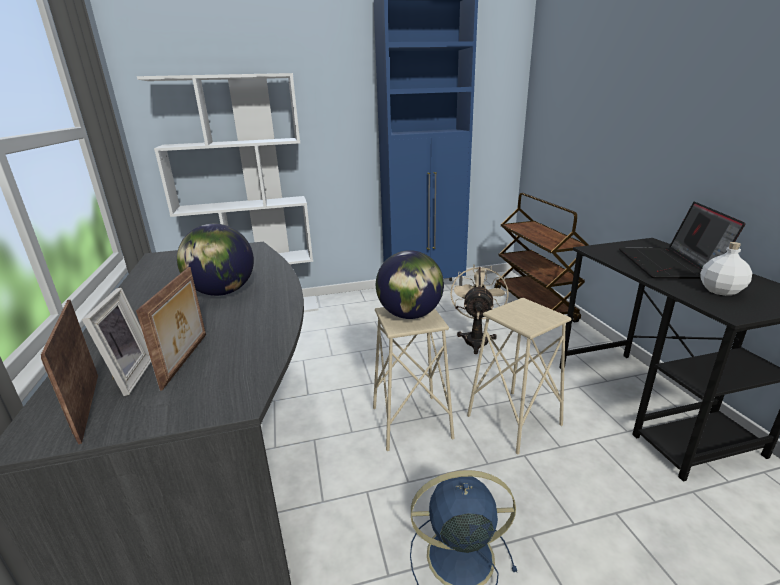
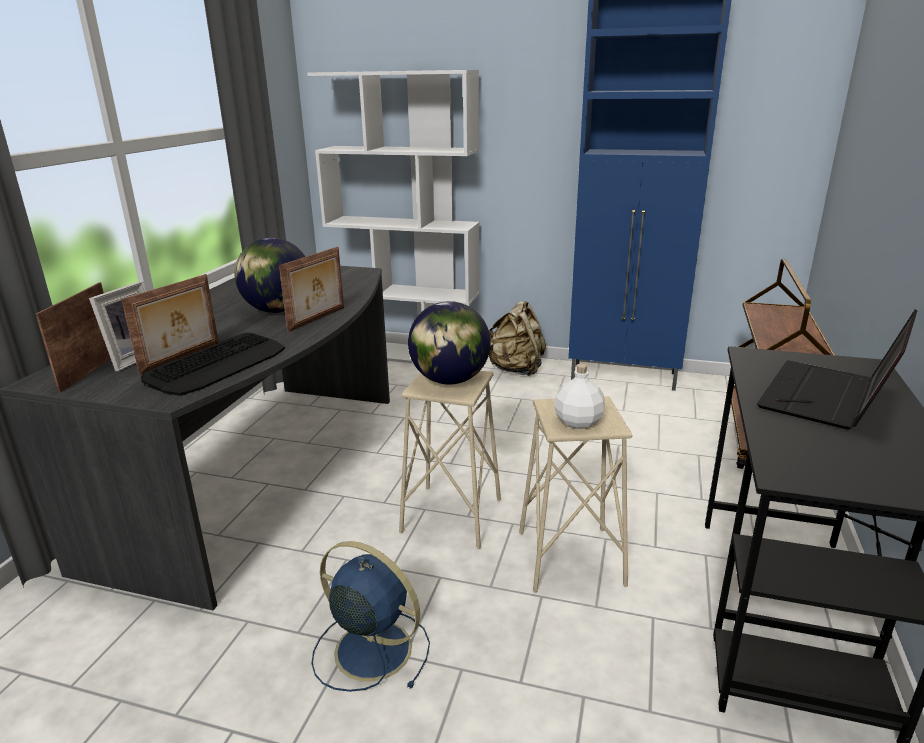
camera: 30 degrees right, 0 degrees up
beige fan [450,264,509,354] -> none
white bottle [700,242,752,296] -> white bottle moved to [554,364,604,429]
none -> keyboard [141,333,285,396]
none -> picture frame [279,247,344,332]
none -> beige backpack [489,301,546,376]

